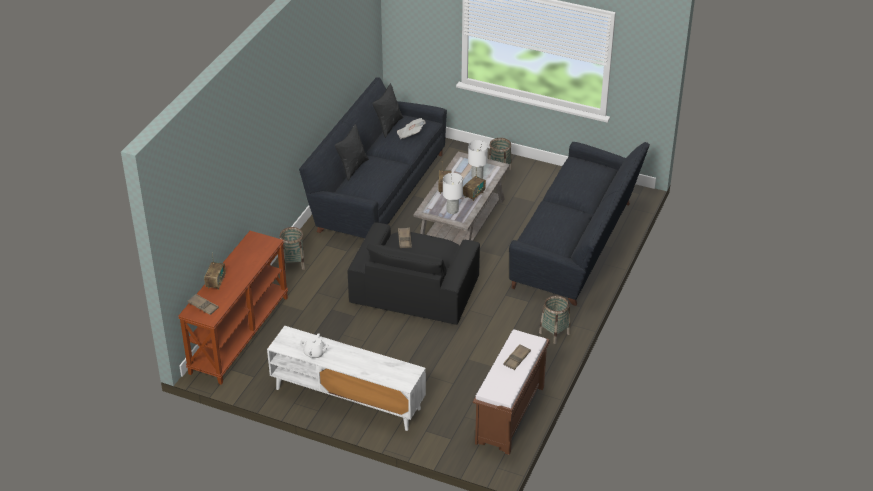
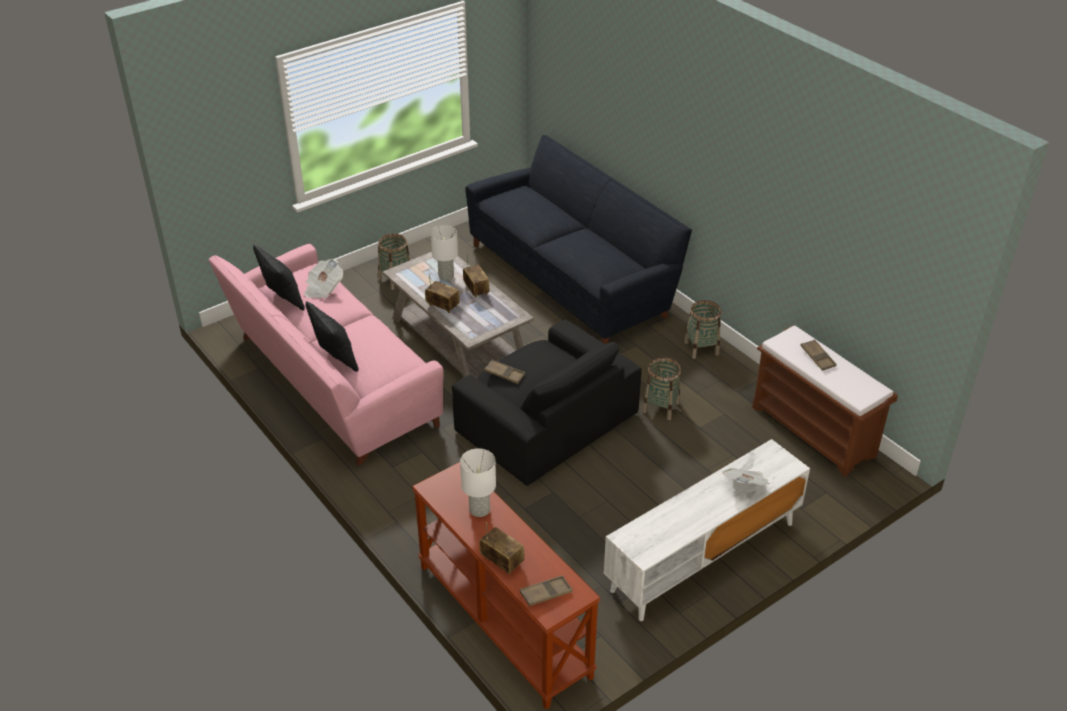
camera: 60 degrees left, 0 degrees up
basket [280,227,305,271] -> basket moved to [643,357,681,420]
black sofa [299,77,447,238] -> pink sofa [208,244,444,466]
white teapot [300,333,329,359] -> none
white table lamp [443,173,463,214] -> white table lamp moved to [460,448,496,517]
none -> newspaper [722,468,770,486]

